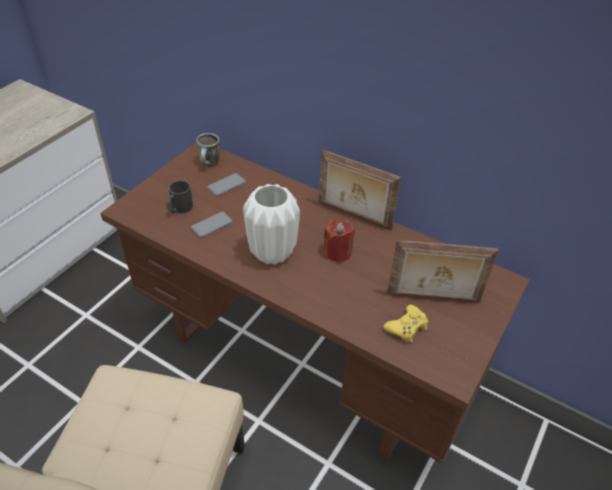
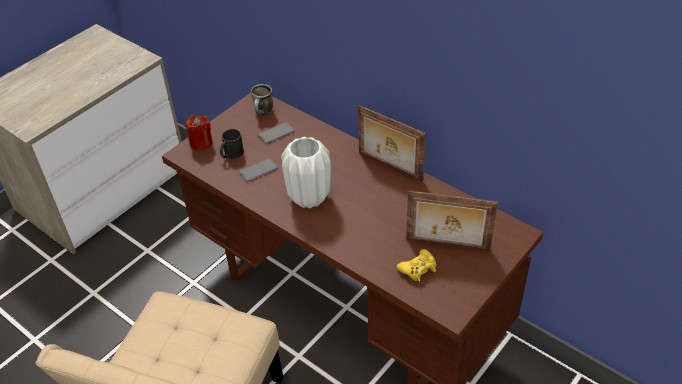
camera: 10 degrees right, 0 degrees up
red candle [323,220,355,263] -> red candle moved to [185,115,213,151]

